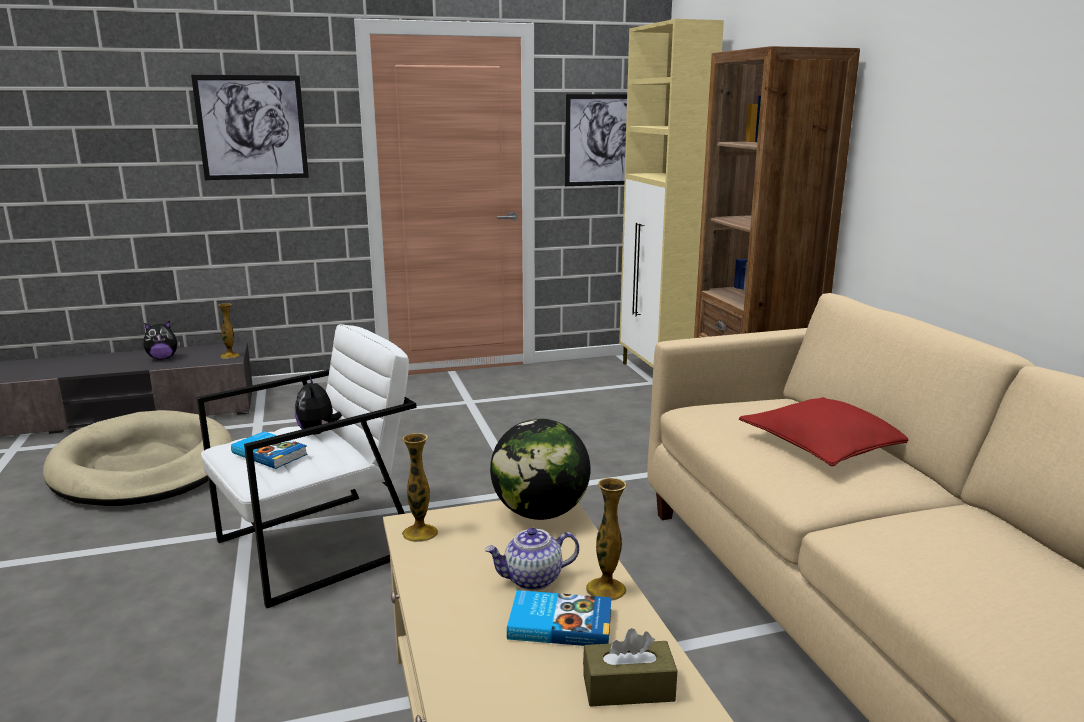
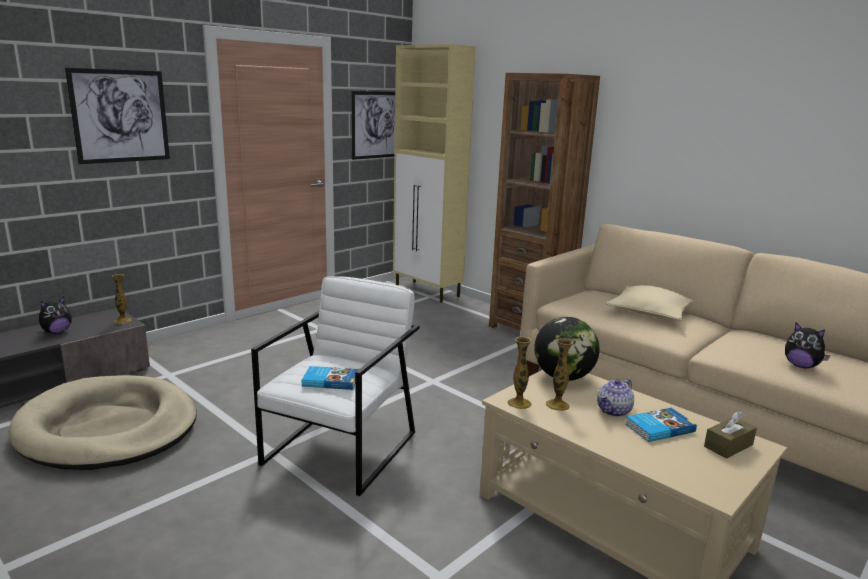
camera: 30 degrees left, 0 degrees up
plush toy [295,375,342,435] -> plush toy moved to [785,323,830,368]
vase [586,478,626,601] -> vase moved to [546,338,574,411]
red pillow [739,397,908,466] -> beige pillow [606,285,693,321]

